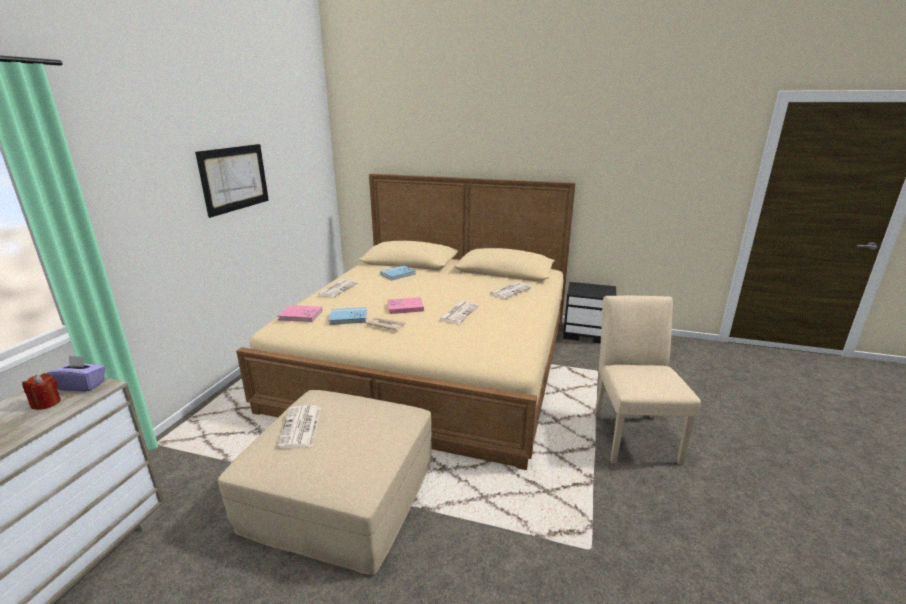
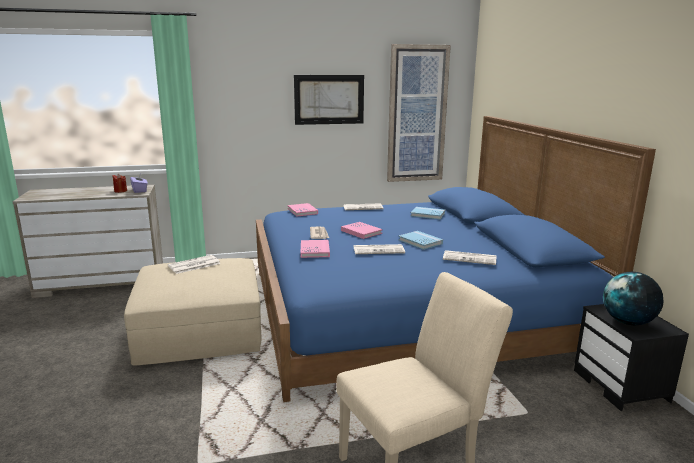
camera: 60 degrees right, 5 degrees down
beige bed [236,174,576,470] -> blue bed [256,116,656,402]
blue book [329,307,367,325] -> blue book moved to [398,231,443,250]
none -> pink book [301,240,330,258]
none -> picture [387,44,451,182]
none -> globe [603,272,663,325]

